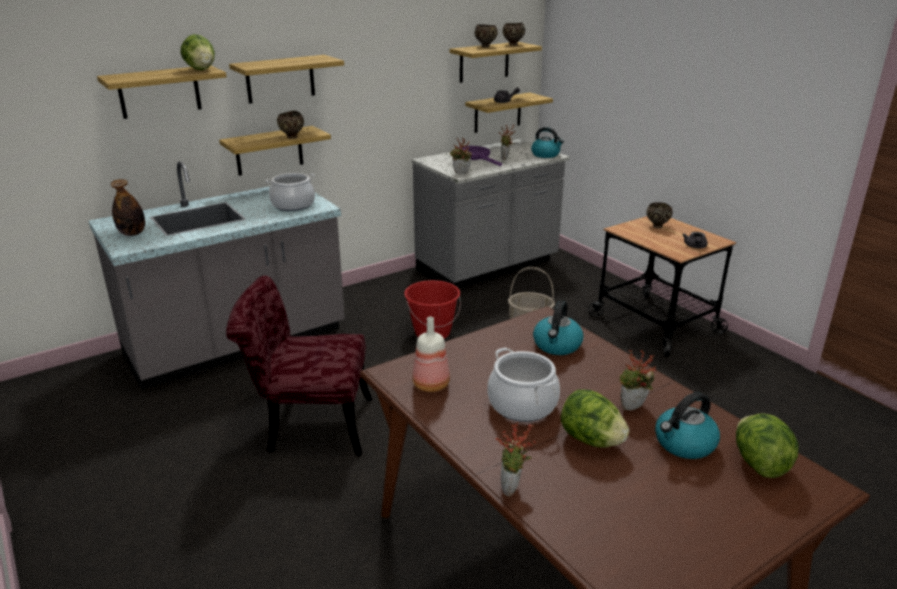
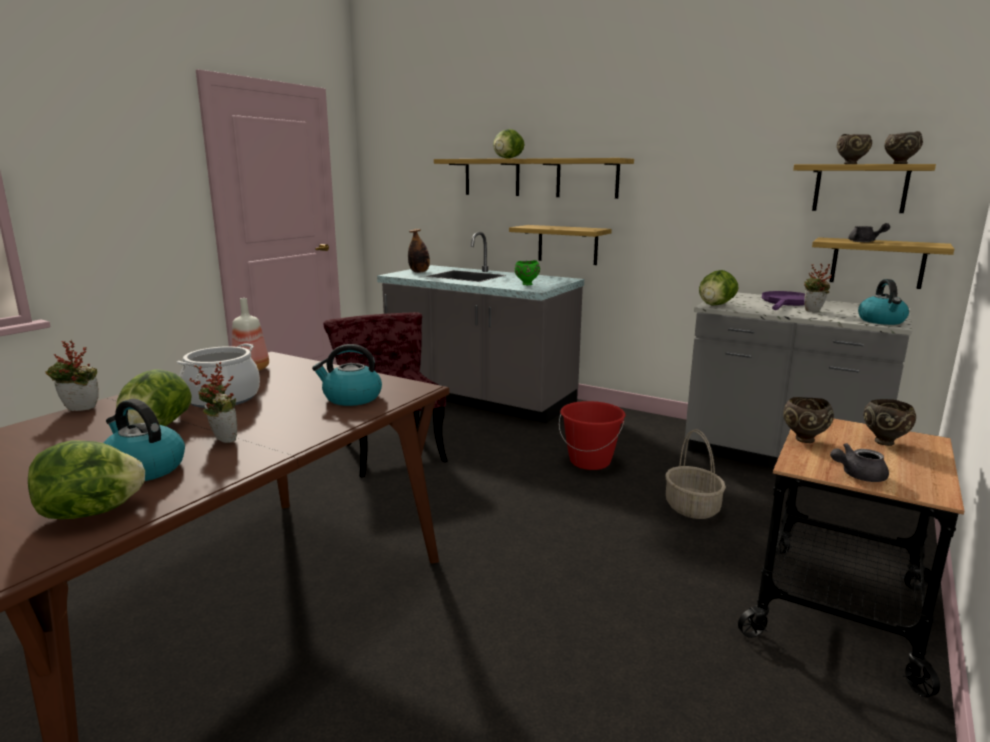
camera: 65 degrees right, 10 degrees down
cooking pot [265,173,315,211] -> green bowl [515,260,540,285]
brown bowl [277,111,304,139] -> brown bowl moved to [783,397,834,443]
potted plant [450,138,472,174] -> lettuce [699,270,739,306]

